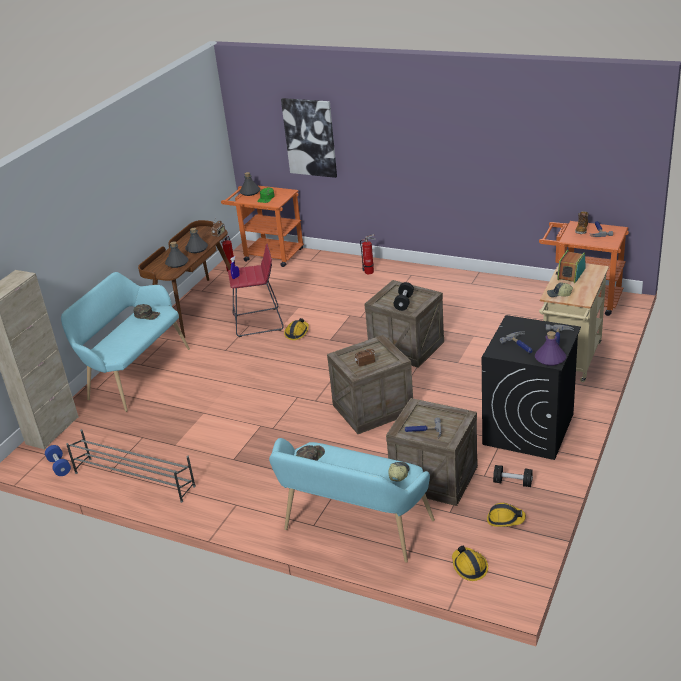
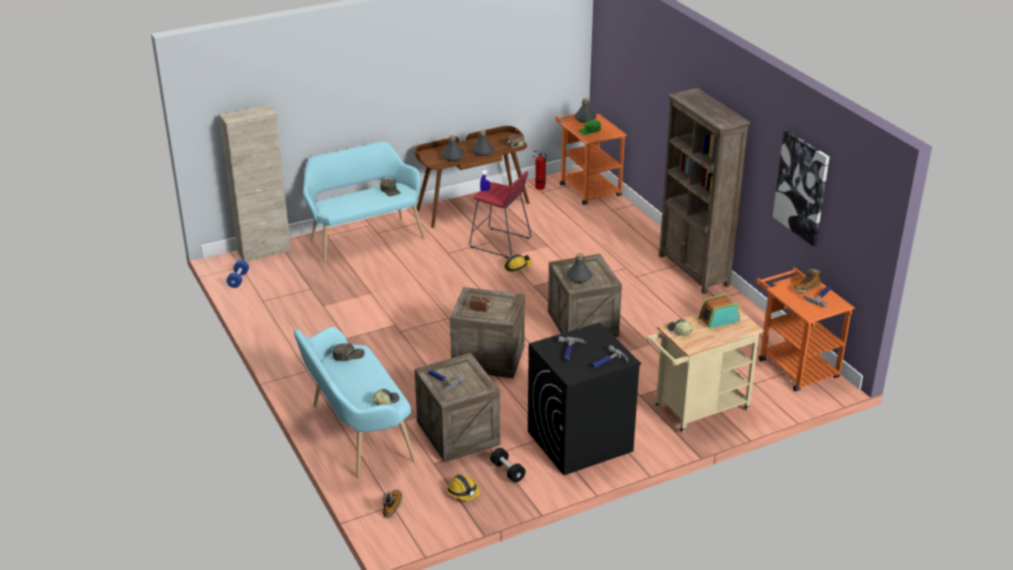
camera: 35 degrees right, 0 degrees up
grey shoe rack [66,429,196,503] -> none
picture [281,98,337,178] -> picture moved to [773,130,830,246]
fire extinguisher [360,234,376,274] -> none
black dumbbell [394,282,414,311] -> grey bottle [566,253,593,283]
hard hat [452,546,488,581] -> boot [383,490,402,518]
purple bottle [535,331,566,366] -> none
none -> brown bookcase [659,88,750,294]

